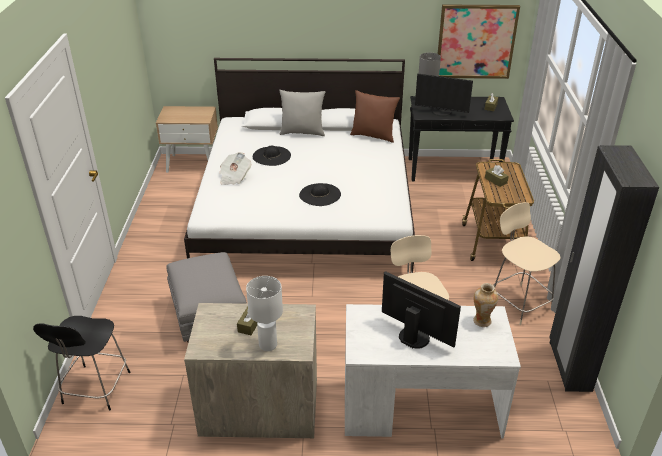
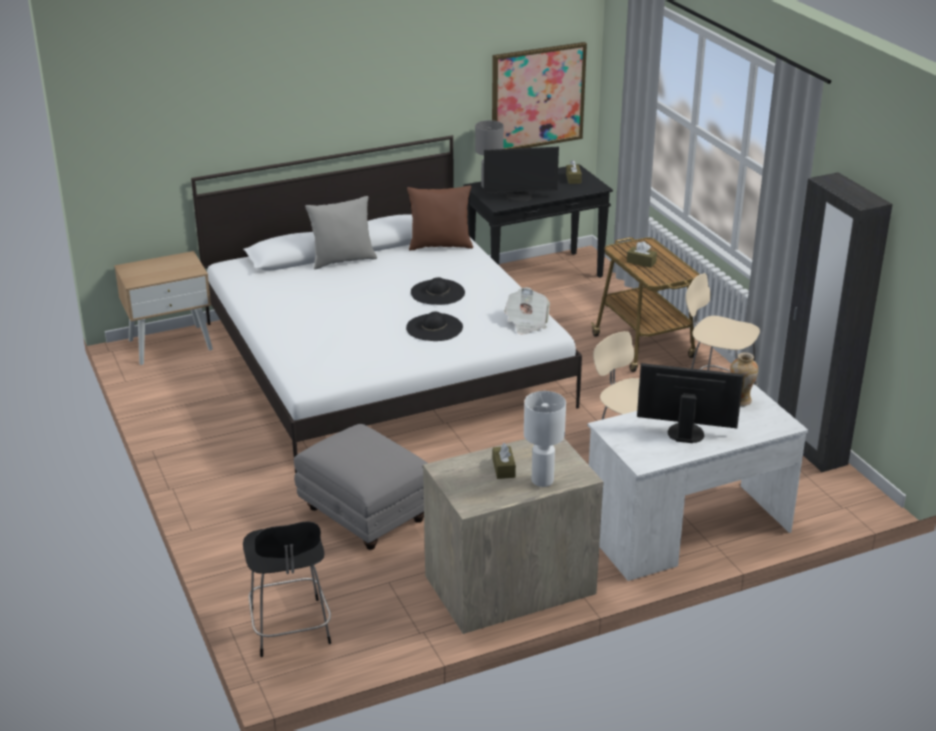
camera: 25 degrees left, 5 degrees down
newspaper [219,152,251,185] -> newspaper moved to [504,287,550,335]
black hat [253,146,291,166] -> black hat moved to [411,277,465,305]

